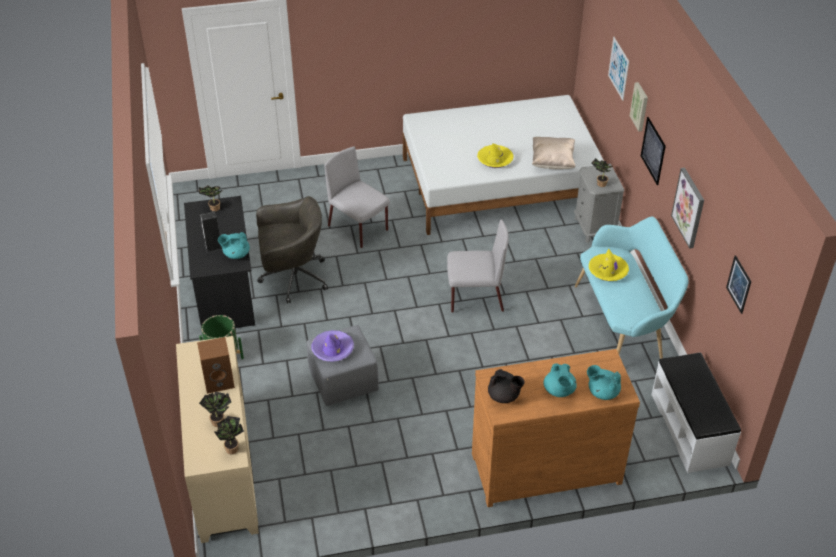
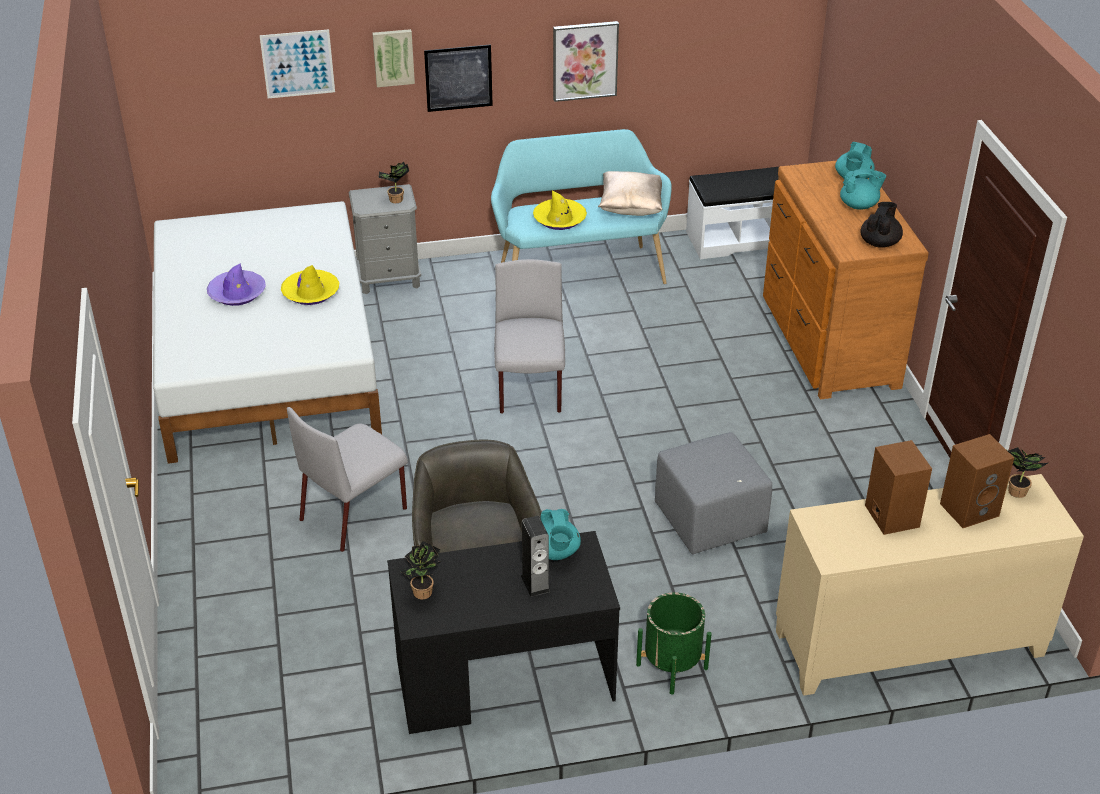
camera: 90 degrees left, 5 degrees down
potted plant [199,392,231,427] -> brown speaker [940,434,1014,528]
purple hat [312,330,354,362] -> purple hat moved to [207,263,266,306]
beige pillow [532,137,575,169] -> beige pillow moved to [598,171,663,216]
picture [726,255,751,314] -> none

